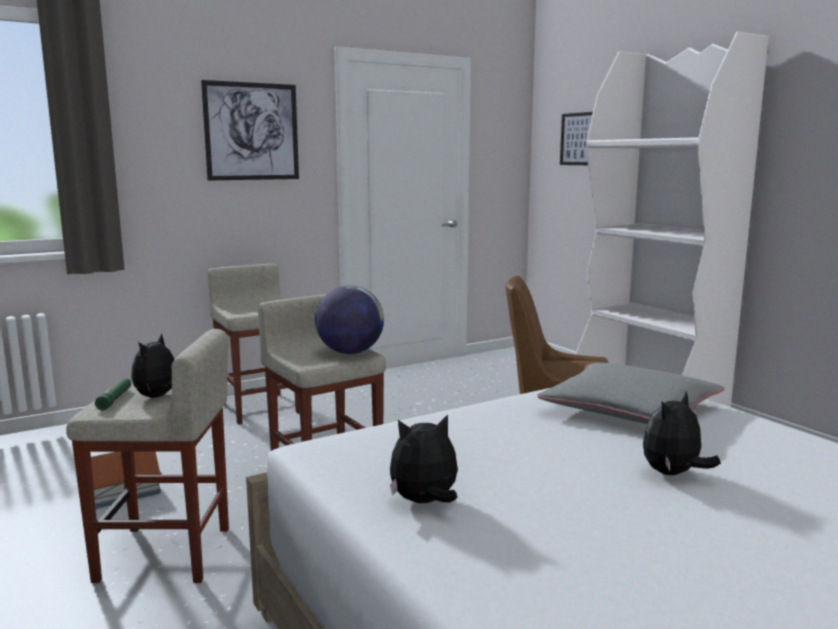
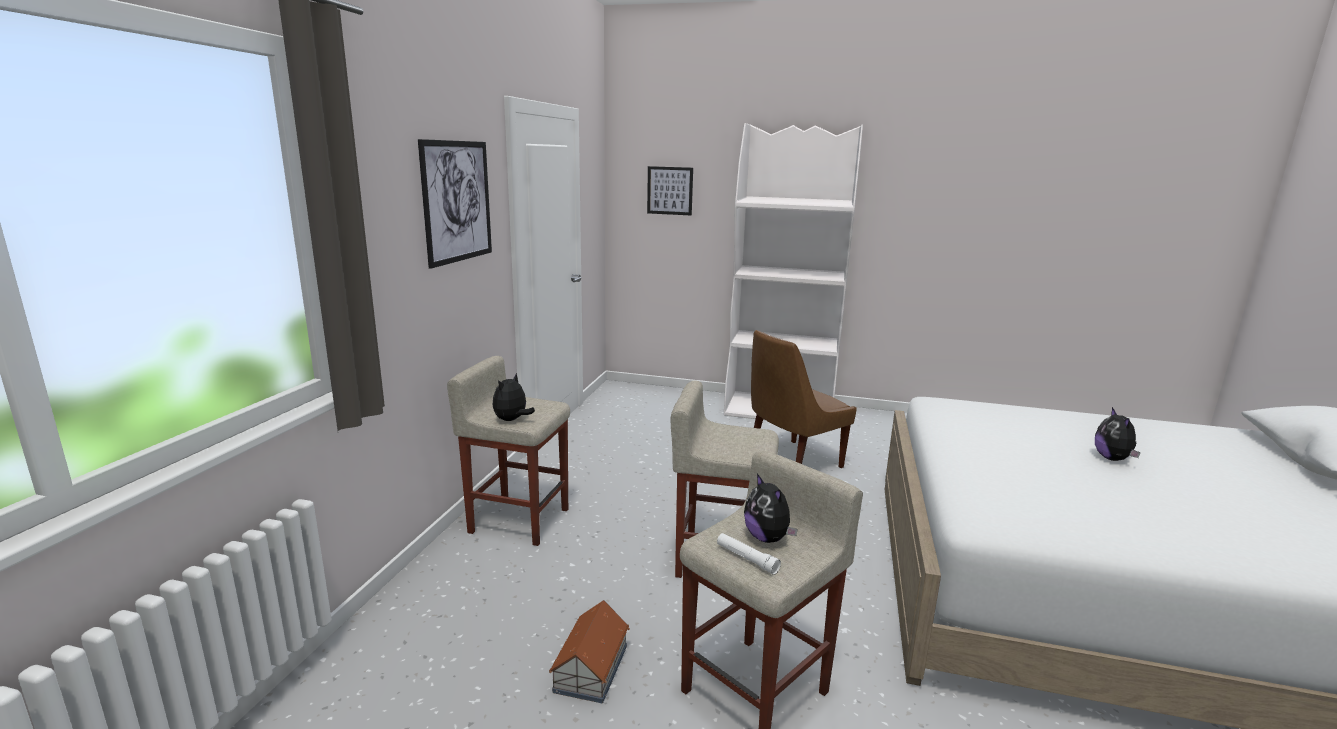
camera: 45 degrees left, 5 degrees up
green flashlight [95,378,131,410] -> white flashlight [717,533,781,575]
globe [315,285,384,354] -> none
plush toy [390,414,458,503] -> plush toy moved to [492,373,535,421]
grey pillow [537,363,724,424] -> none

